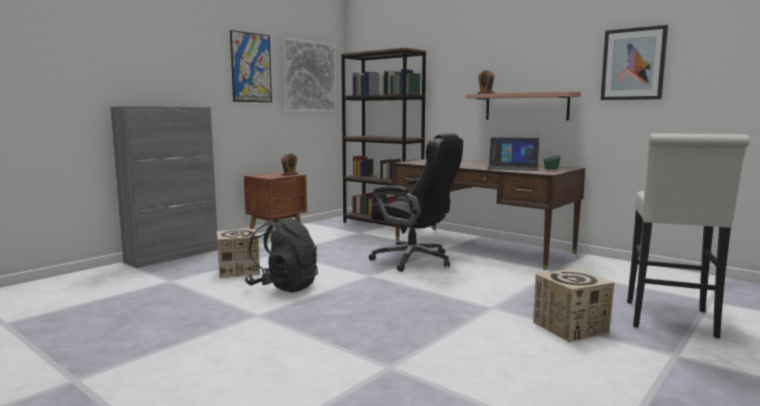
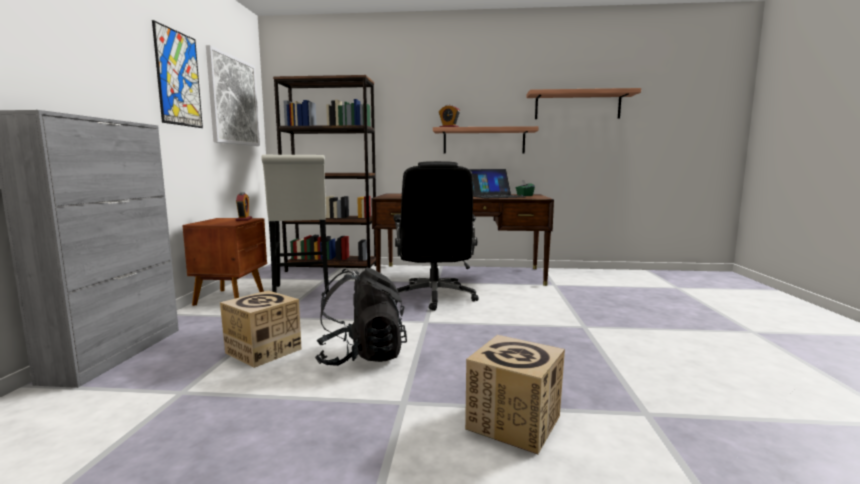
camera: 35 degrees left, 0 degrees up
black office chair [369,133,463,272] -> black office chair turned 90 degrees clockwise [393,161,479,311]
cardboard box [533,268,615,342] -> cardboard box moved to [465,335,565,454]
picture [601,25,668,100] -> shelf [526,88,641,119]
white stool [627,133,750,338] -> white stool moved to [262,155,329,295]

